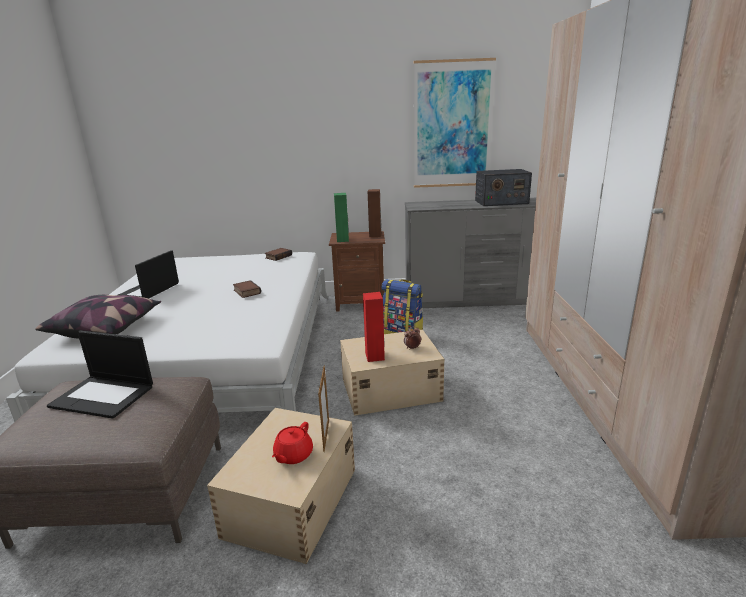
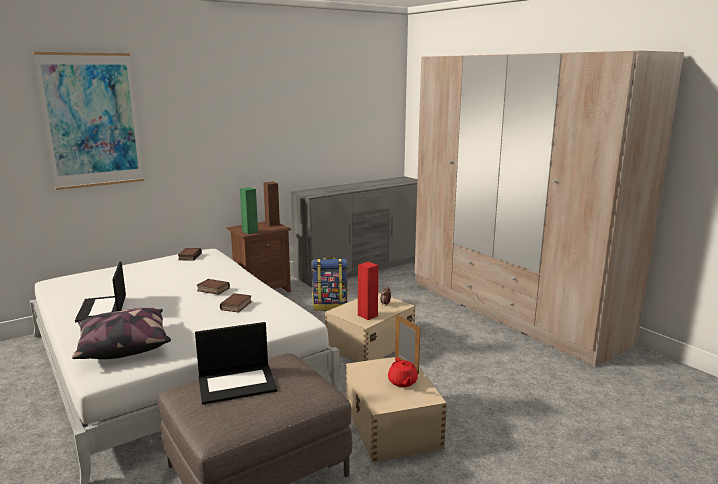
camera: 35 degrees left, 5 degrees down
picture [414,58,496,188] -> picture moved to [33,52,144,190]
radio [475,169,532,206] -> none
none -> book [220,293,252,313]

